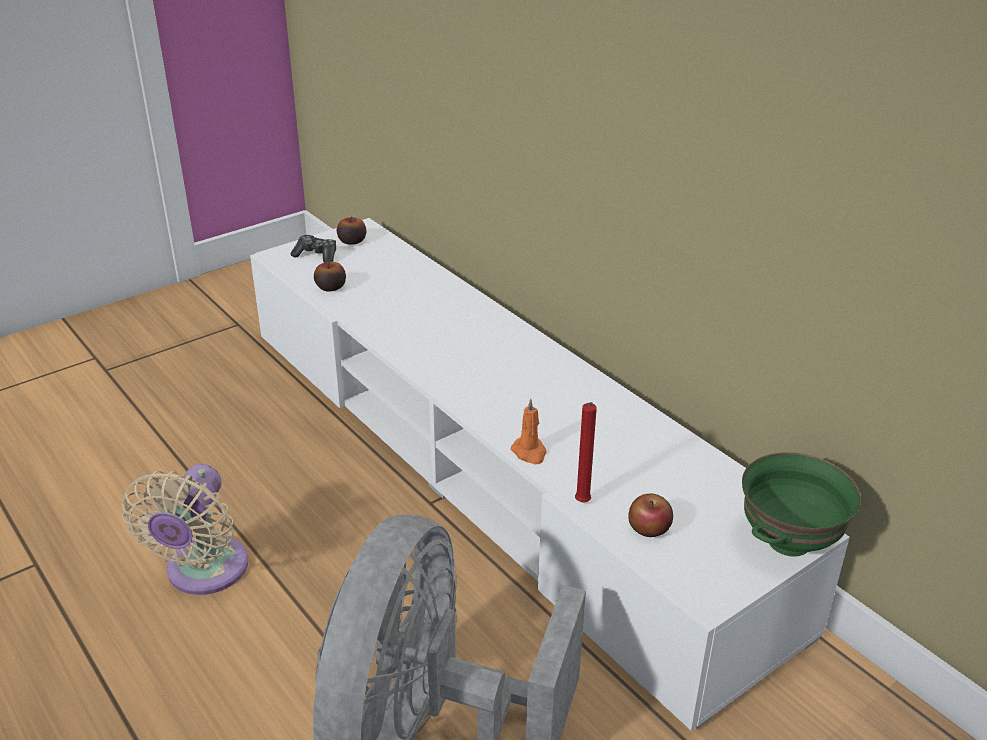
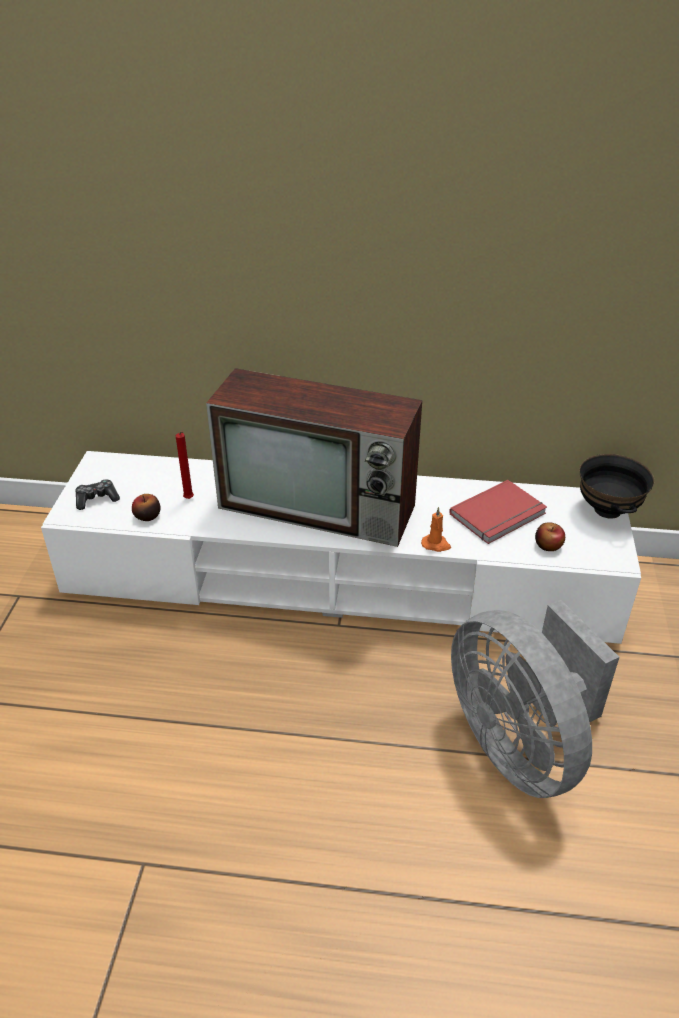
camera: 45 degrees left, 5 degrees up
beige fan [122,464,248,595] -> none
apple [337,217,366,245] -> none
red candle [575,402,597,502] -> red candle moved to [175,431,194,499]
green bowl [742,452,861,557] -> black bowl [579,454,654,519]
none -> television [206,368,422,547]
none -> red book [449,480,547,544]

